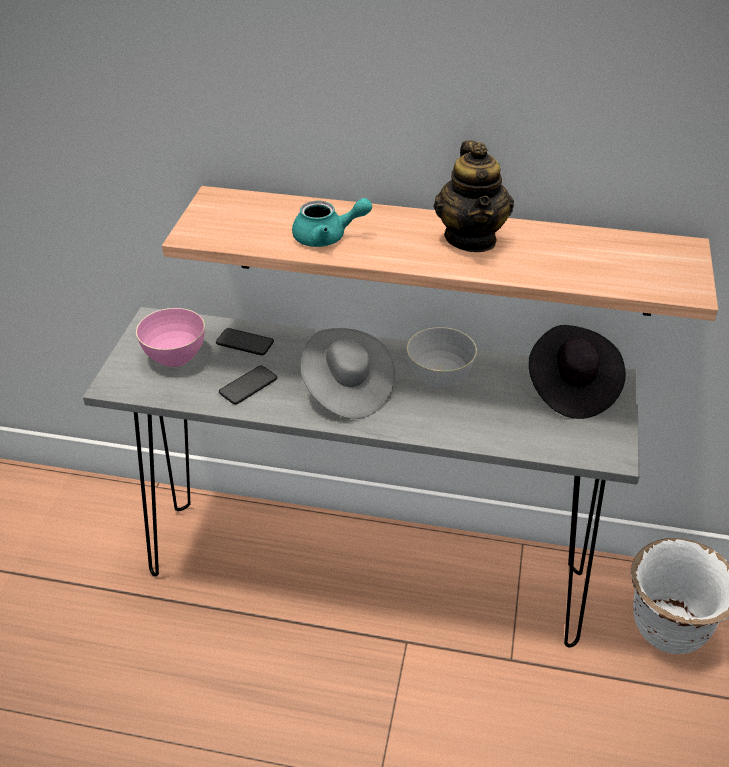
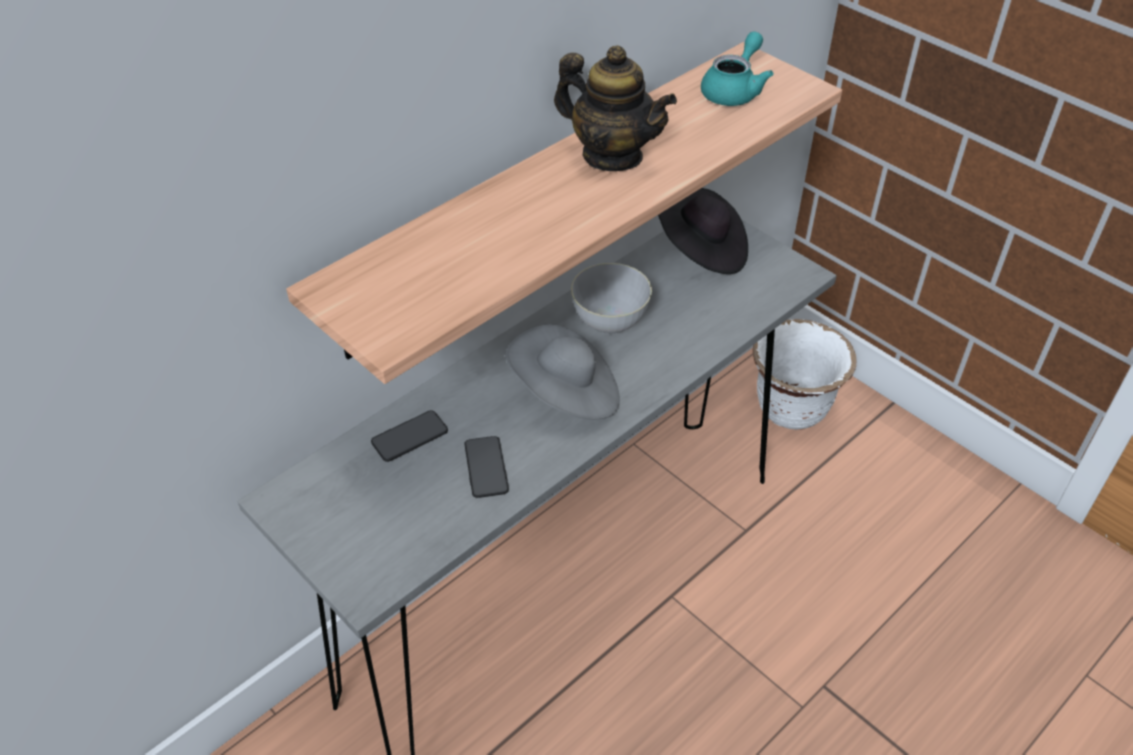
camera: 55 degrees left, 5 degrees up
pink bowl [136,308,205,367] -> none
turquoise teapot [292,198,372,247] -> turquoise teapot moved to [701,31,774,106]

